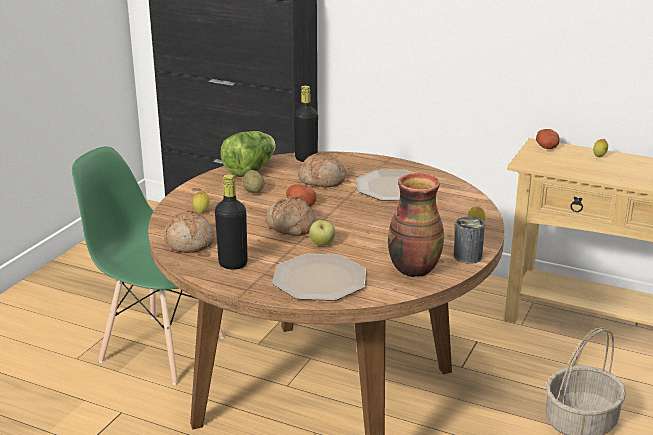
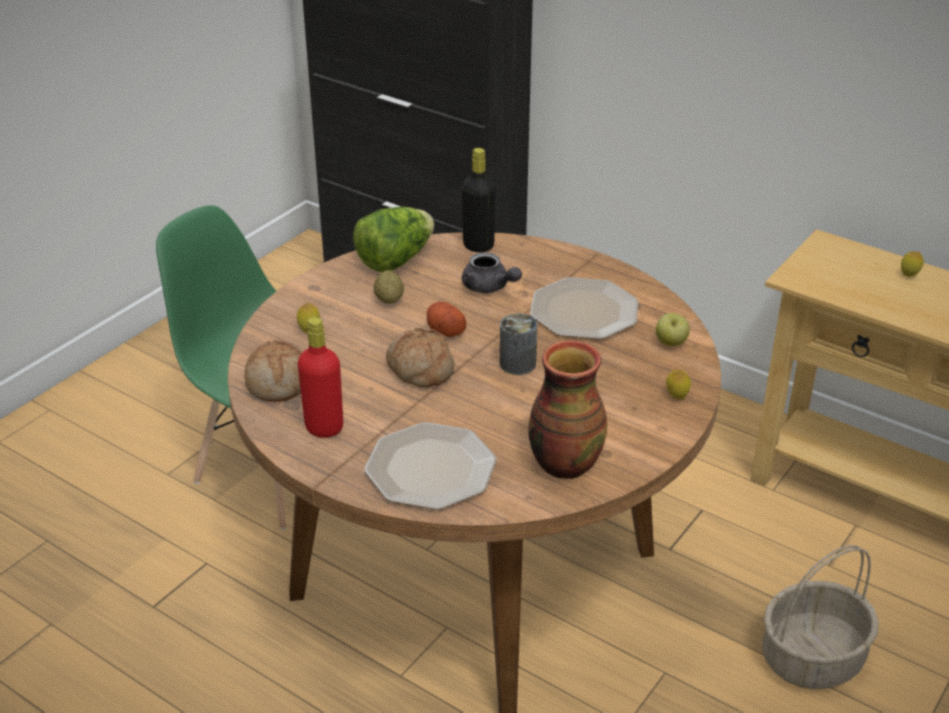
camera: 10 degrees right, 10 degrees up
black bottle [215,174,248,270] -> red bottle [298,317,343,438]
bread [298,153,346,187] -> grey teapot [462,252,522,293]
apple [309,220,335,246] -> apple moved to [656,313,690,346]
can [453,216,485,264] -> can moved to [500,314,537,375]
potato [536,129,560,149] -> none

